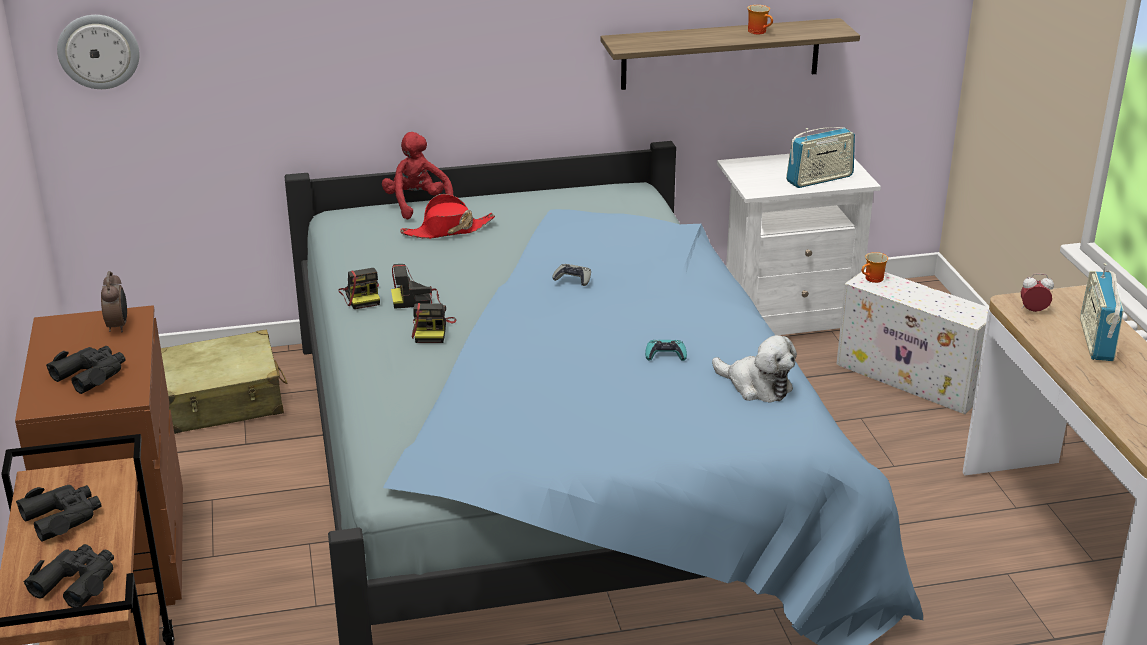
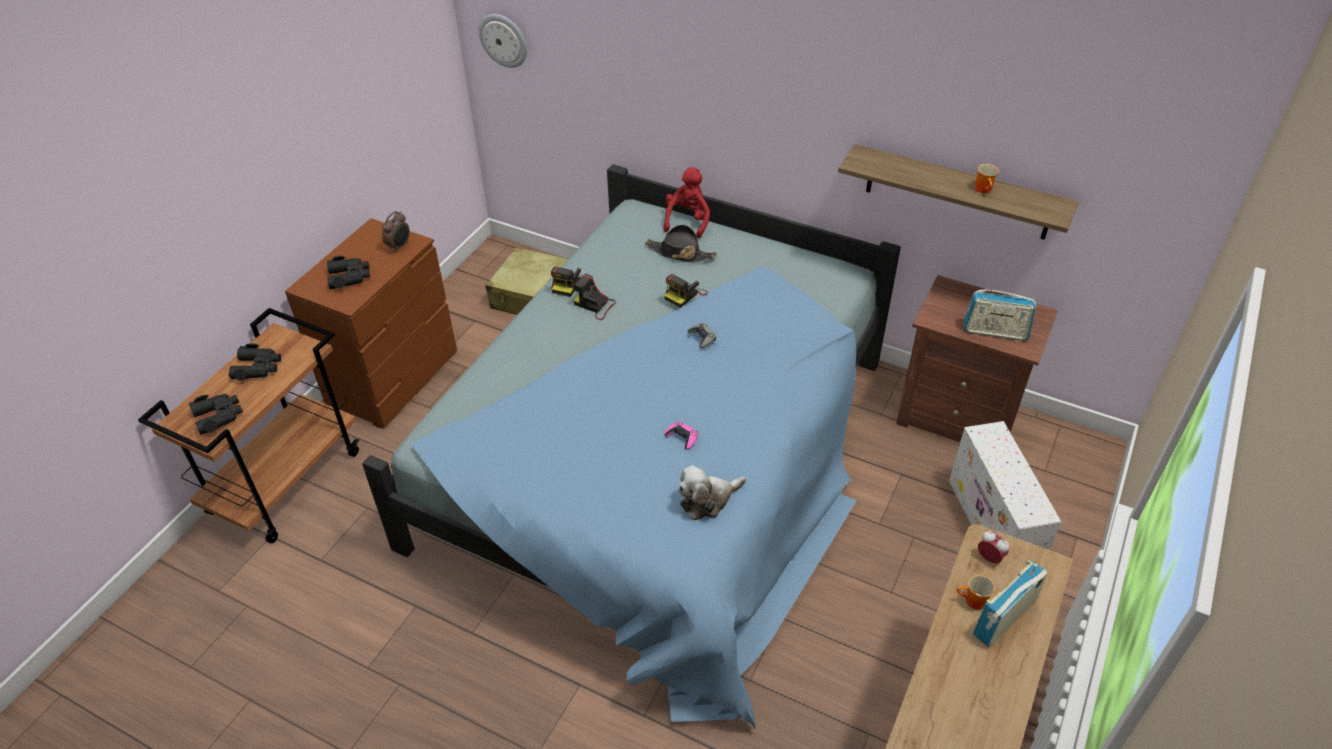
camera: 40 degrees right, 15 degrees up
red hat [400,194,495,239] -> black hat [645,225,717,263]
camera [412,303,456,343] -> camera moved to [664,274,708,308]
turquoise game controller [645,340,687,361] -> pink game controller [664,421,698,450]
plush toy [712,335,797,402] -> plush toy turned 75 degrees clockwise [678,465,746,520]
white nightstand [717,154,881,335] -> brown nightstand [896,275,1058,442]
mug [862,252,888,283] -> mug moved to [957,575,995,610]

